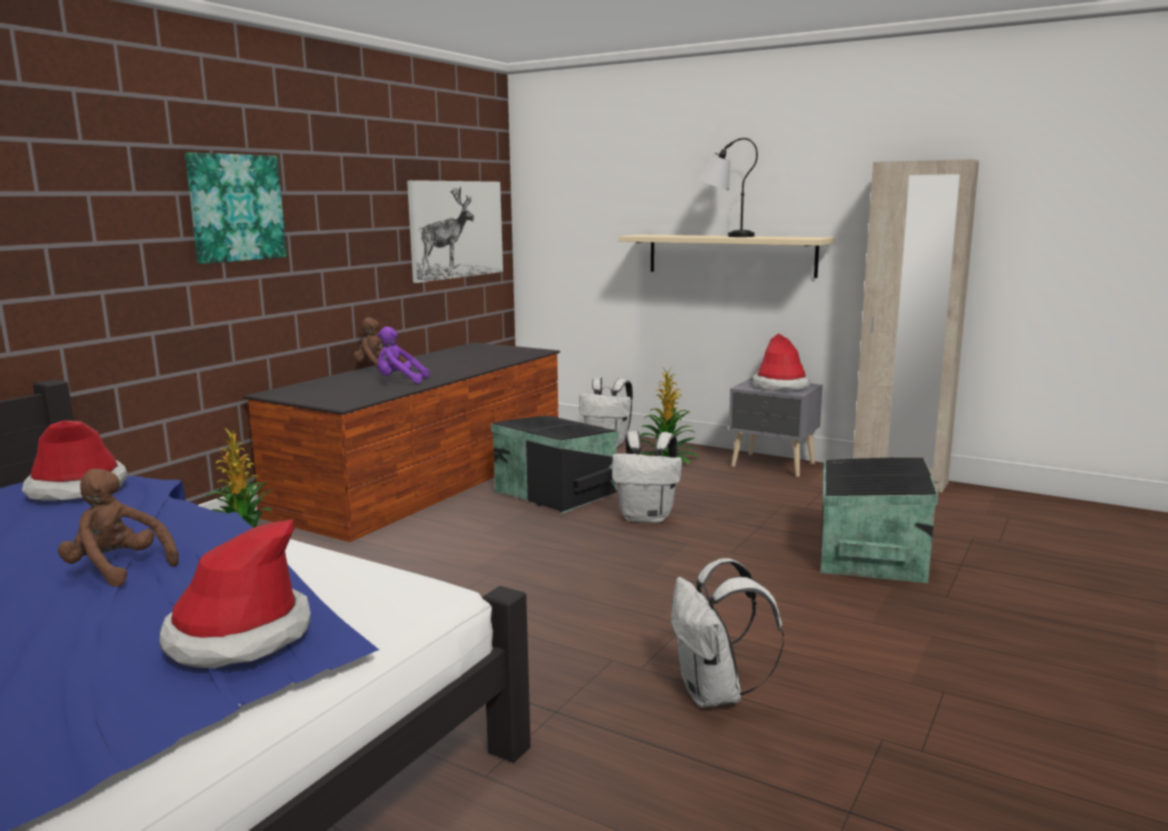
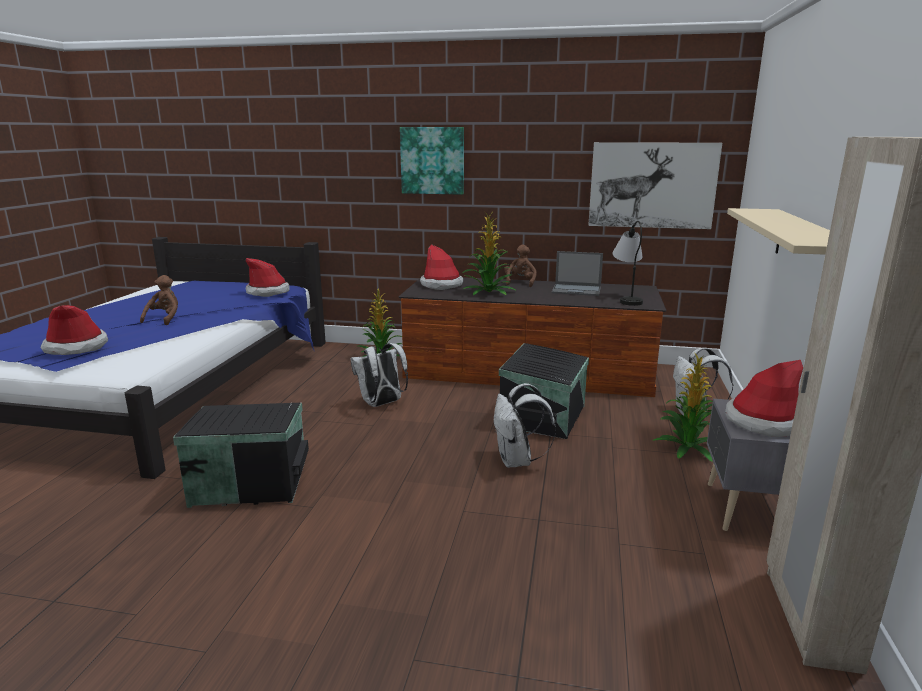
camera: 70 degrees right, 5 degrees up
purple plush toy [377,326,430,384] -> potted plant [463,213,517,295]
white backpack [671,558,784,708] -> white backpack moved to [351,343,408,407]
table lamp [696,138,758,237] -> table lamp moved to [612,221,643,306]
black storage box [821,458,938,583] -> black storage box moved to [173,403,309,508]
none -> hat [420,244,463,290]
none -> laptop [552,251,603,296]

